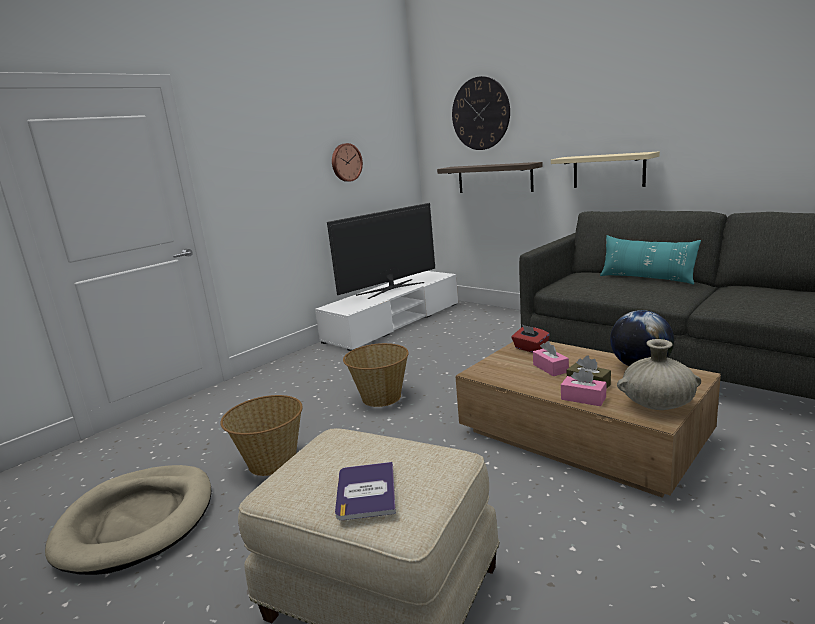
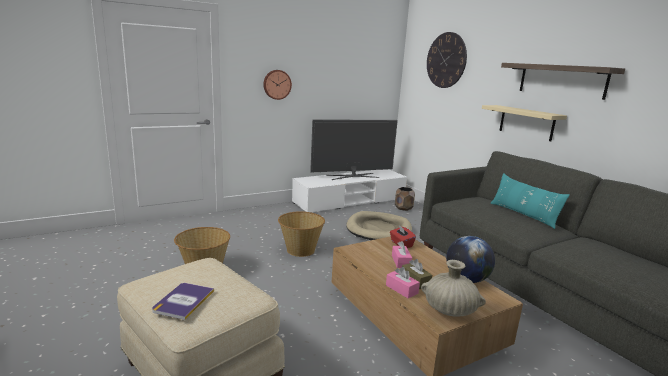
camera: 15 degrees right, 0 degrees up
beige dog bed [45,465,212,575] -> beige dog bed moved to [346,211,412,240]
wall clock [332,143,363,182] -> wall clock moved to [263,70,292,100]
shelf [437,162,543,193] -> shelf moved to [501,63,625,100]
none -> brown planter [395,187,415,211]

